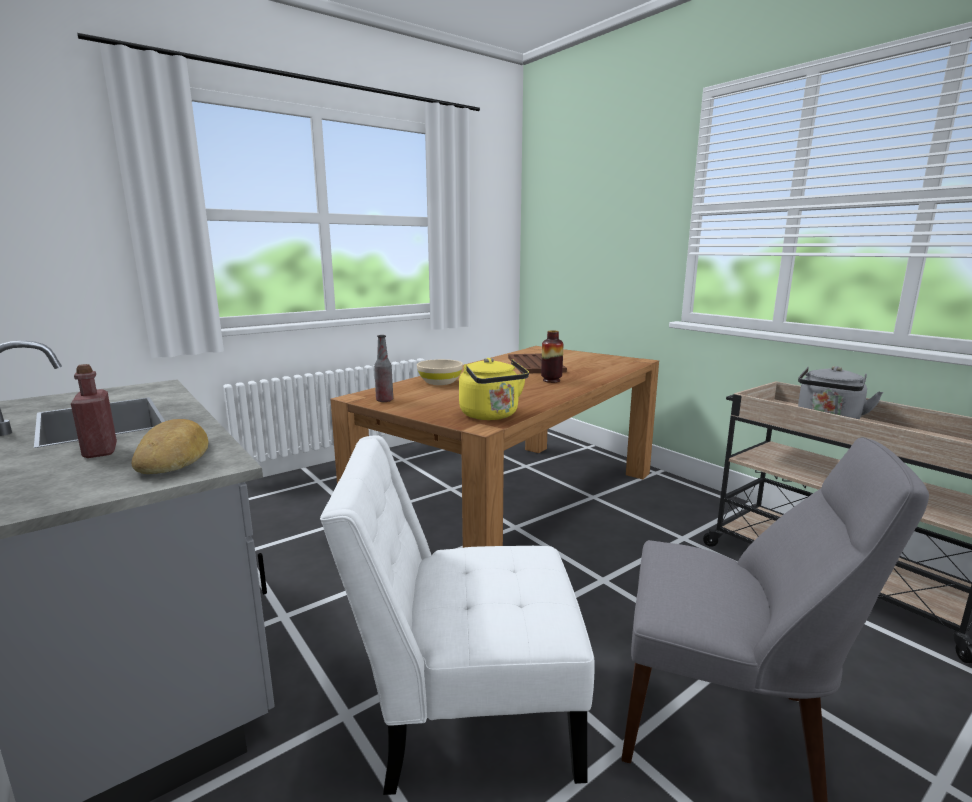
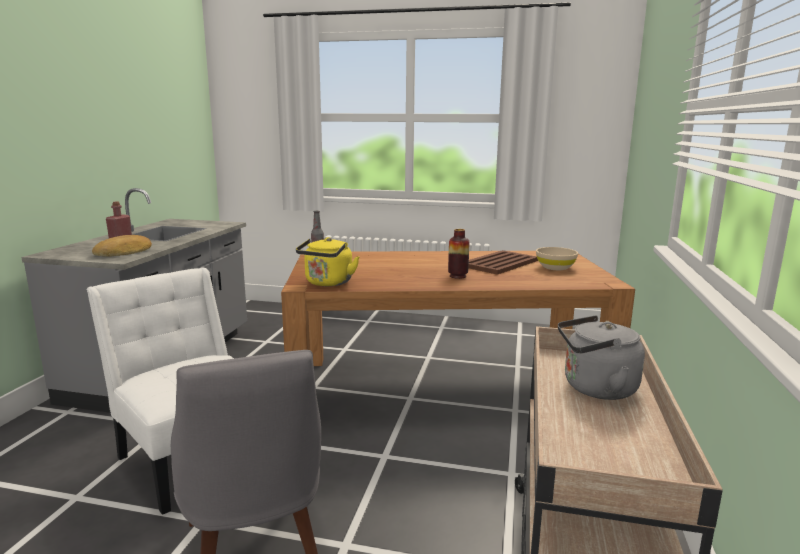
camera: 50 degrees right, 0 degrees up
beige bowl [417,359,463,385] -> beige bowl moved to [536,247,578,270]

